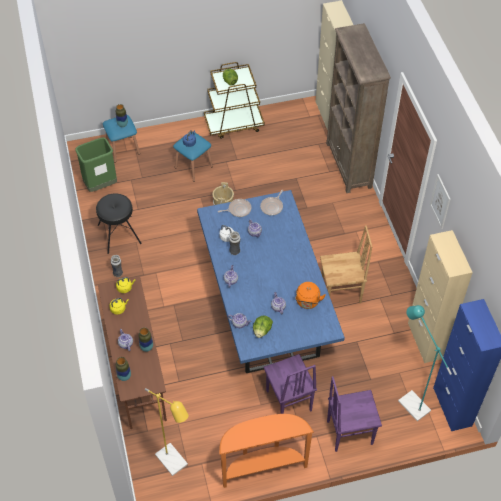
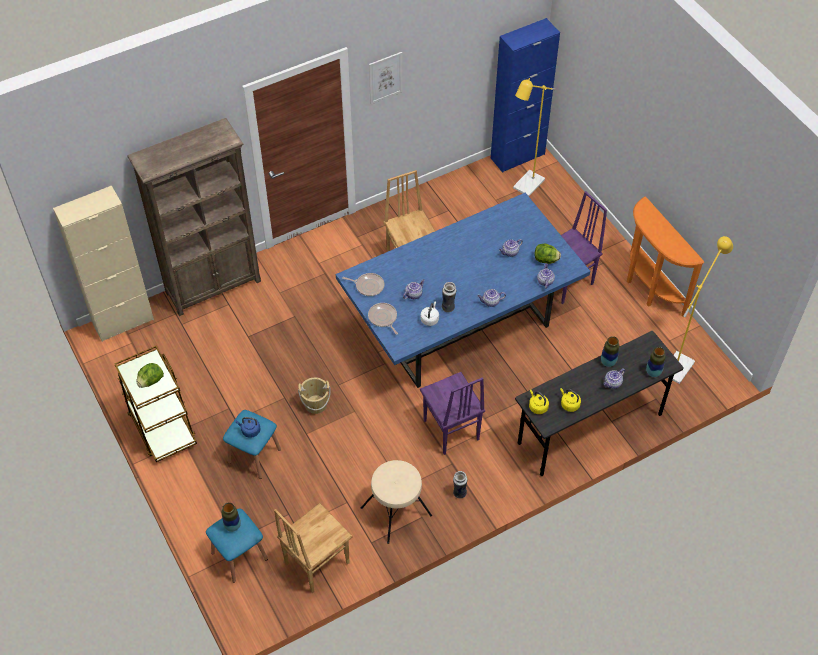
camera: 105 degrees left, 0 degrees up
green trash can [75,137,117,192] -> brown chair [274,503,352,593]
black stool [96,193,142,254] -> beige stool [361,460,432,544]
brown desk [98,277,167,429] -> grey desk [515,331,684,476]
orange kettle [295,282,326,309] -> none
purple chair [327,376,382,452] -> purple chair moved to [420,372,485,455]
turquoise floor lamp [398,305,452,421] -> yellow floor lamp [513,78,555,196]
beige cabinet [408,230,473,363] -> none

